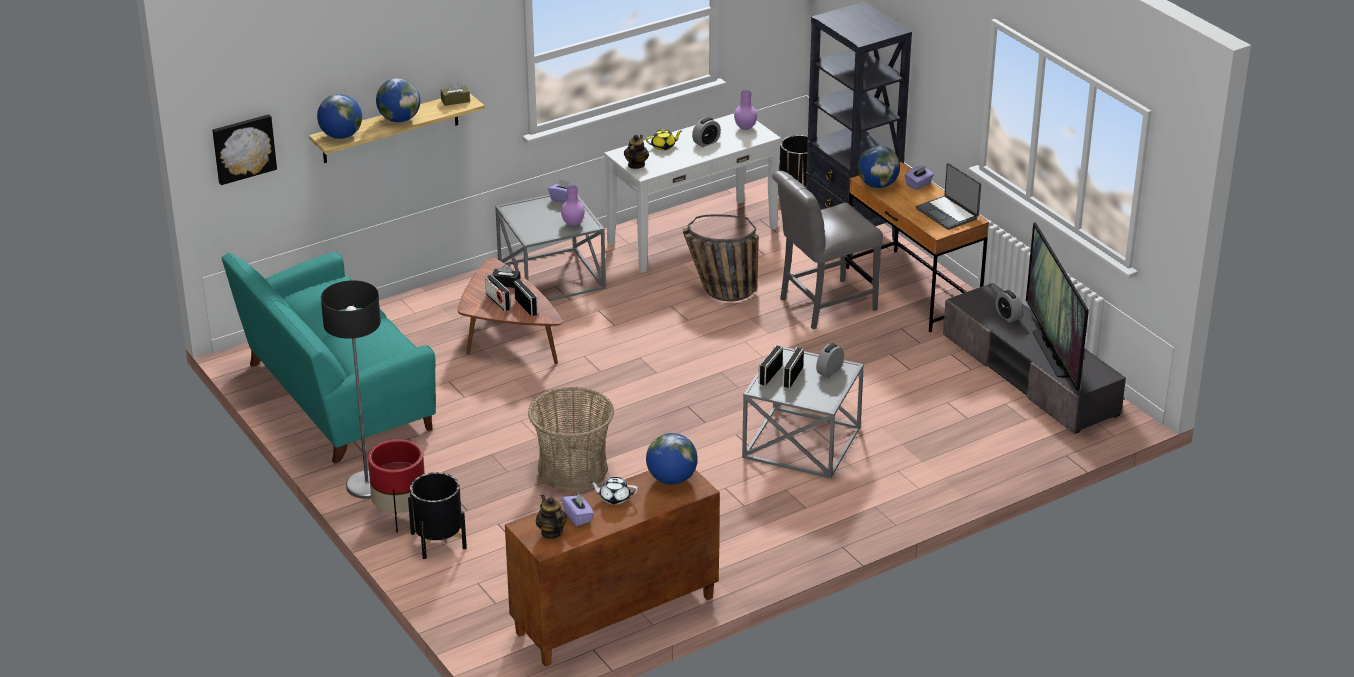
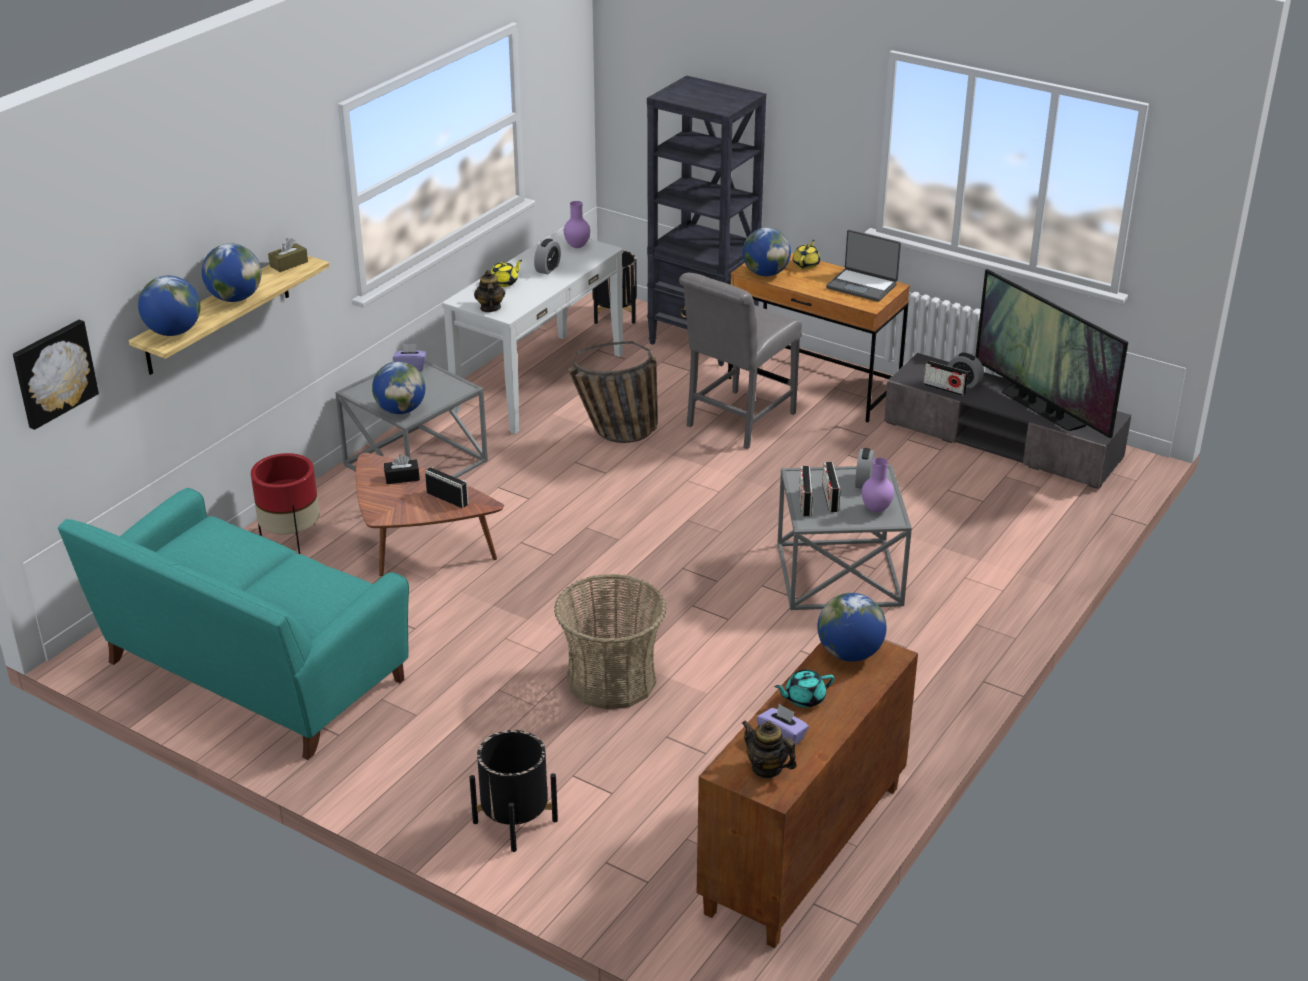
camera: 25 degrees left, 0 degrees up
floor lamp [321,280,381,498] -> none
red planter [368,439,425,533] -> red planter moved to [251,453,320,554]
radio [485,275,511,311] -> radio moved to [923,361,968,396]
purple vase [561,185,585,226] -> purple vase moved to [862,458,894,512]
white teapot [590,477,638,505] -> turquoise teapot [774,670,834,708]
purple tissue box [905,165,934,190] -> yellow teapot [793,240,820,269]
none -> globe [372,361,425,414]

